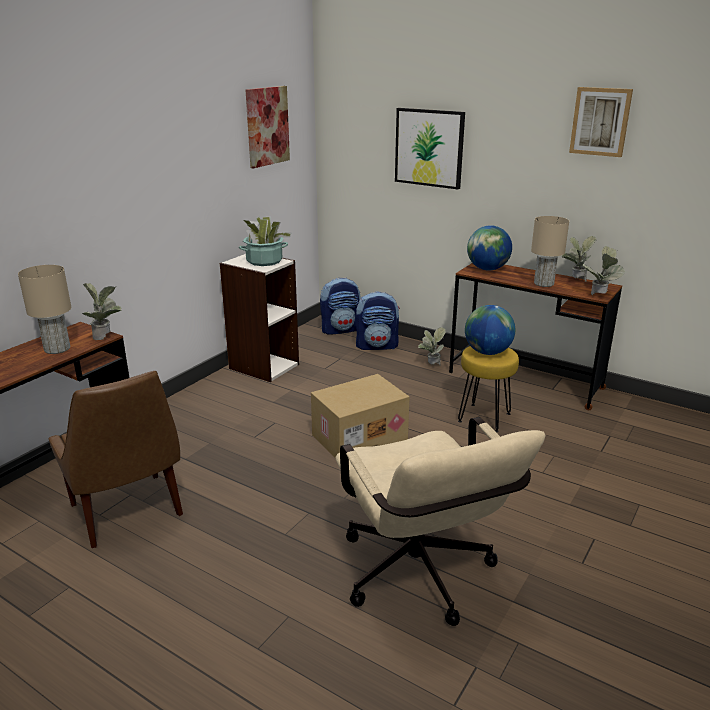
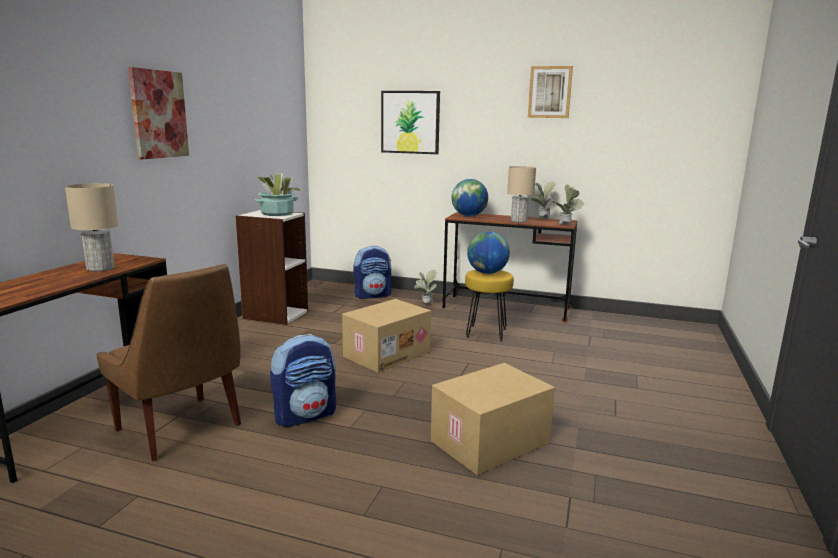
camera: 15 degrees left, 10 degrees down
potted plant [82,283,122,340] -> none
picture [246,86,290,168] -> picture moved to [128,67,189,159]
backpack [320,278,361,335] -> backpack moved to [270,334,336,427]
beige office chair [336,417,545,626] -> cardboard box [431,363,555,475]

